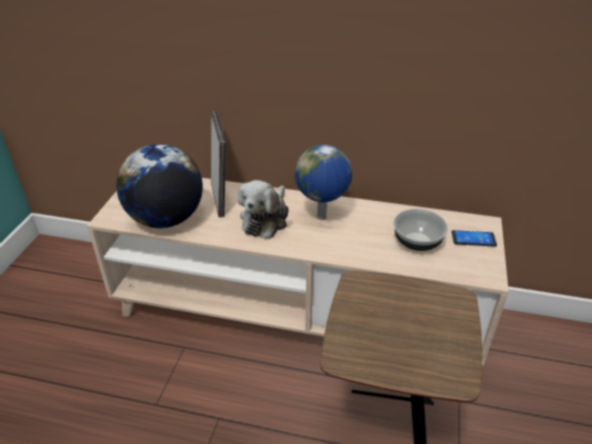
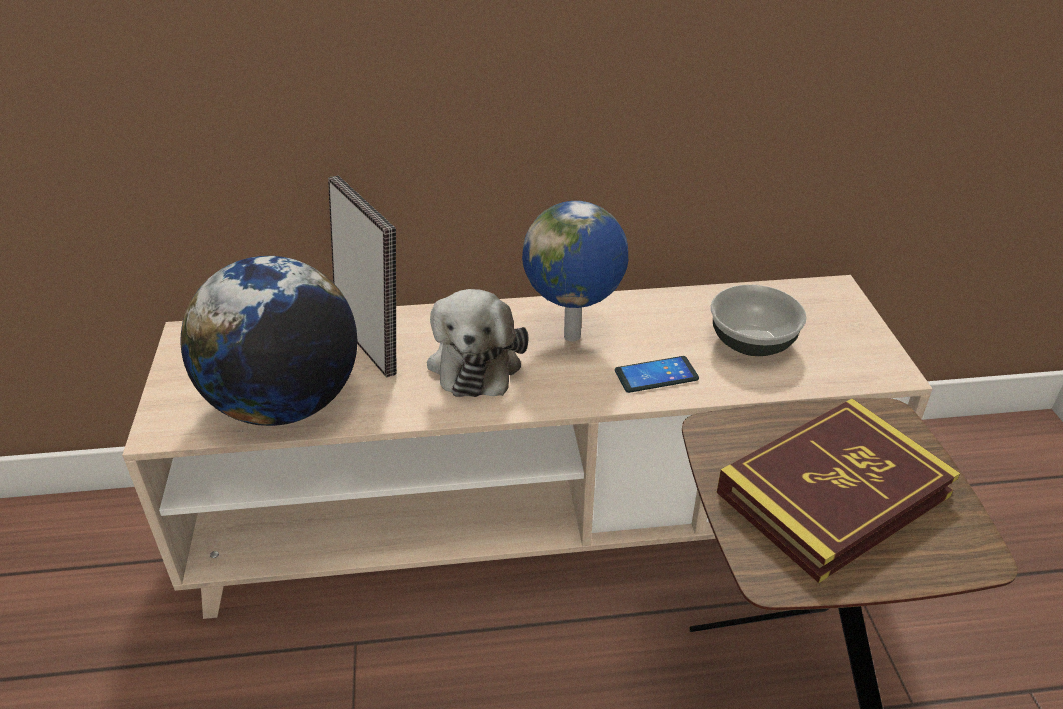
camera: 20 degrees left, 0 degrees up
phone [452,230,497,247] -> phone moved to [615,356,699,393]
none -> book [717,399,960,583]

